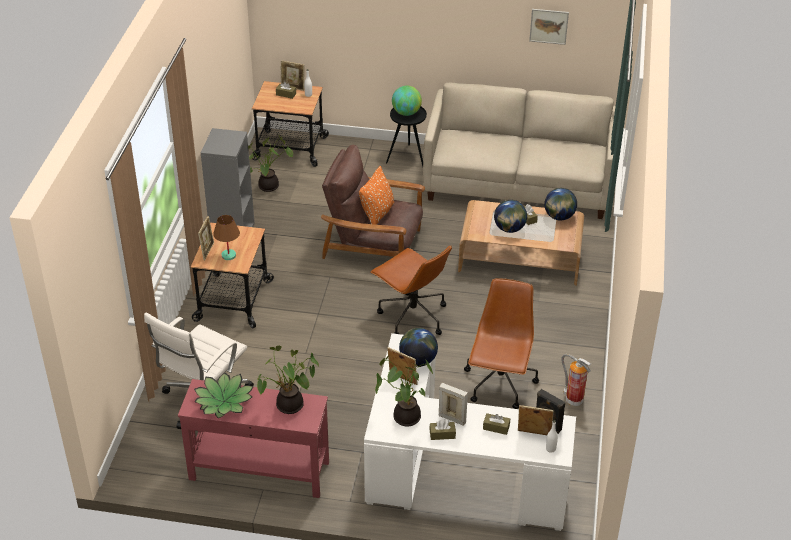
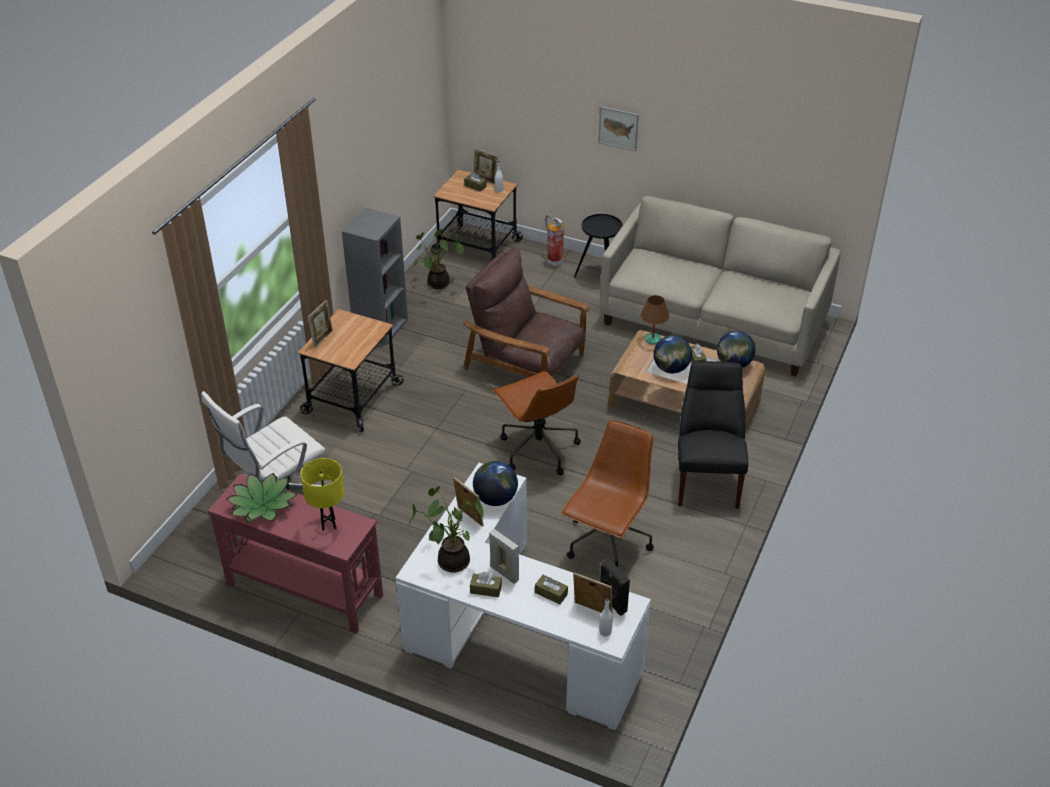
camera: 15 degrees right, 0 degrees up
brown table lamp [213,215,240,260] -> brown table lamp moved to [641,295,669,345]
potted plant [257,346,319,414] -> yellow table lamp [301,458,344,531]
orange pillow [359,166,394,225] -> none
globe [392,86,422,116] -> none
picture [529,9,569,45] -> picture moved to [598,106,639,151]
fire extinguisher [561,354,591,406] -> fire extinguisher moved to [545,215,564,266]
none -> black chair [678,361,748,509]

